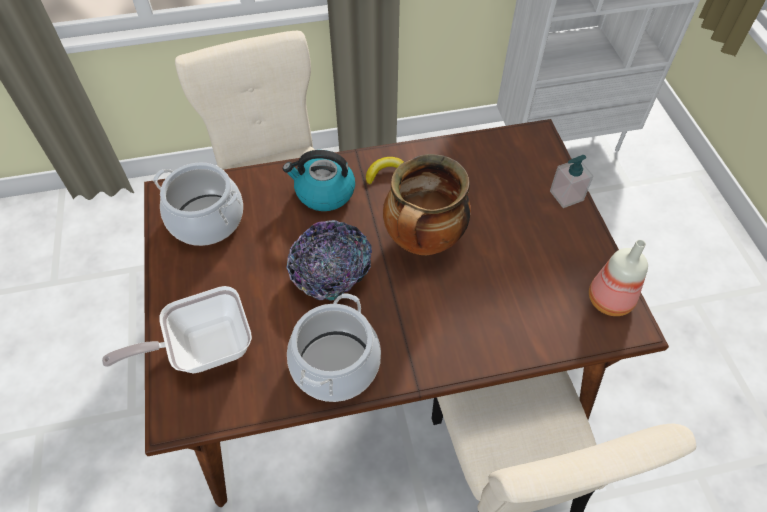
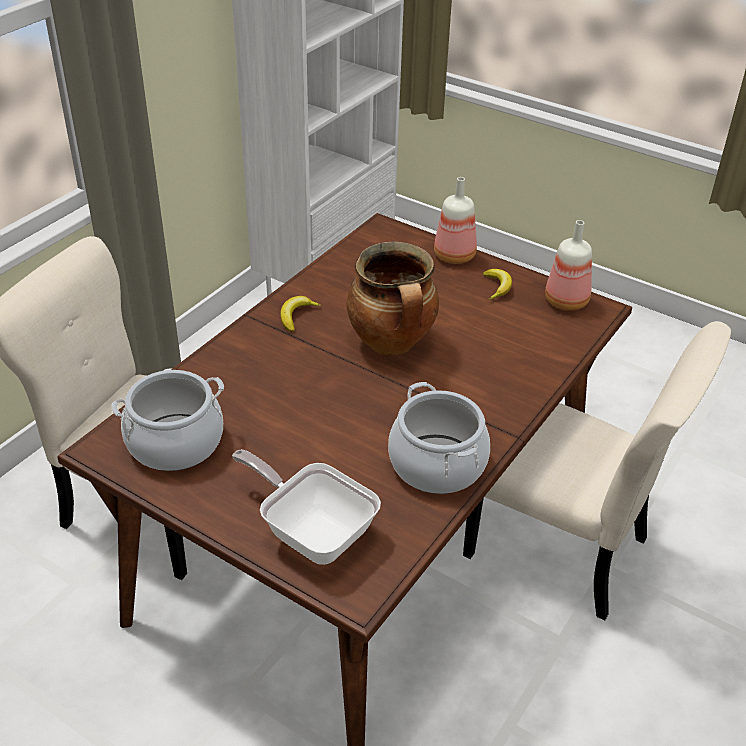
camera: 45 degrees left, 15 degrees down
frying pan [102,286,252,374] -> frying pan turned 105 degrees clockwise [232,449,381,565]
kettle [283,150,355,211] -> none
bowl [287,220,372,301] -> none
soap dispenser [550,155,594,208] -> bottle [434,177,477,264]
none -> banana [483,269,512,300]

